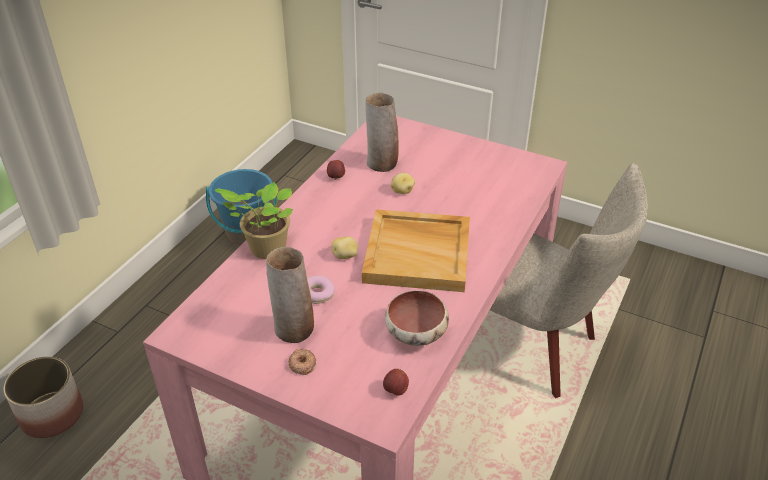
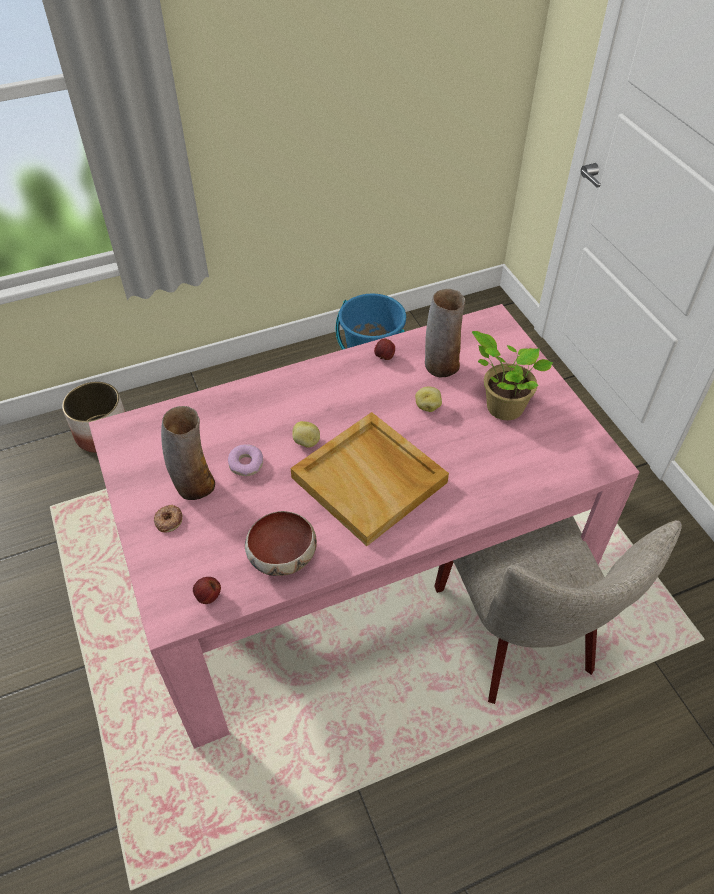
camera: 40 degrees right, 10 degrees up
potted plant [214,182,293,259] -> potted plant moved to [472,331,553,420]

